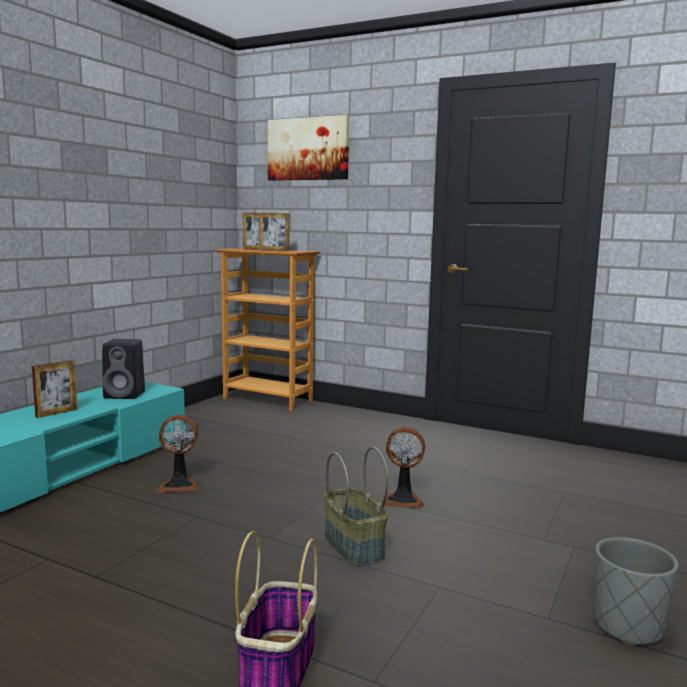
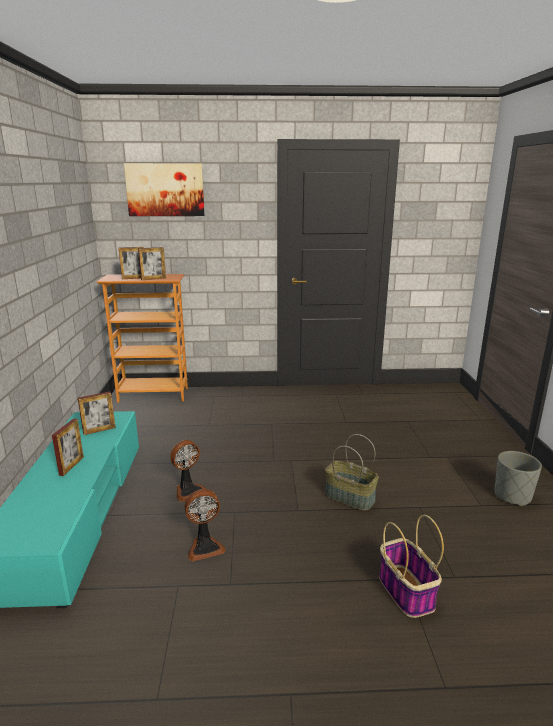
camera: 30 degrees left, 10 degrees up
black speaker [102,339,145,399] -> picture frame [78,391,116,435]
fan [381,427,425,509] -> fan moved to [184,489,226,562]

